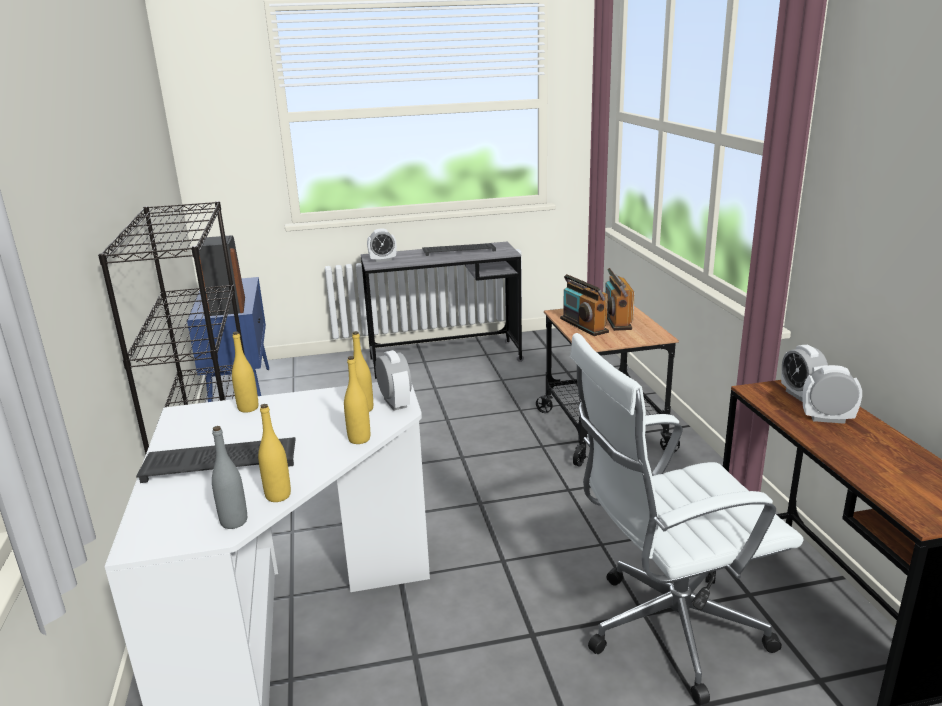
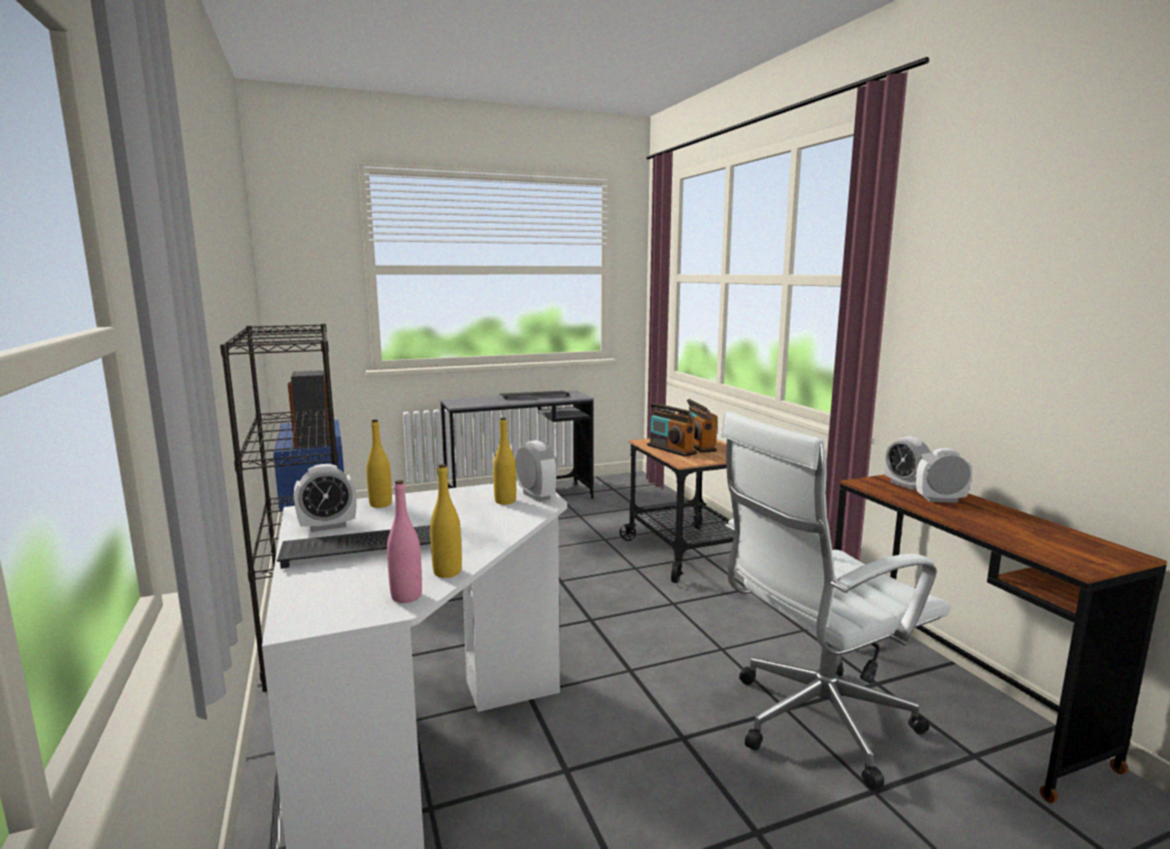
camera: 10 degrees left, 10 degrees down
grey bottle [212,426,247,529] -> pink bottle [387,480,422,603]
yellow bottle [344,356,370,444] -> none
alarm clock [367,228,397,262] -> alarm clock moved to [294,464,357,532]

